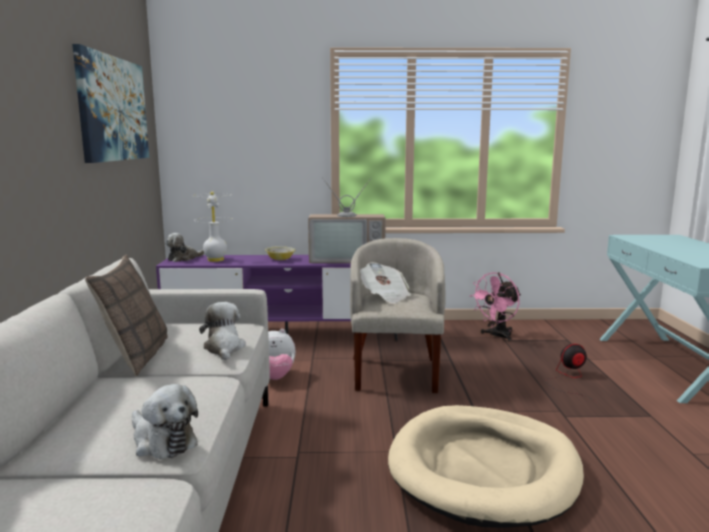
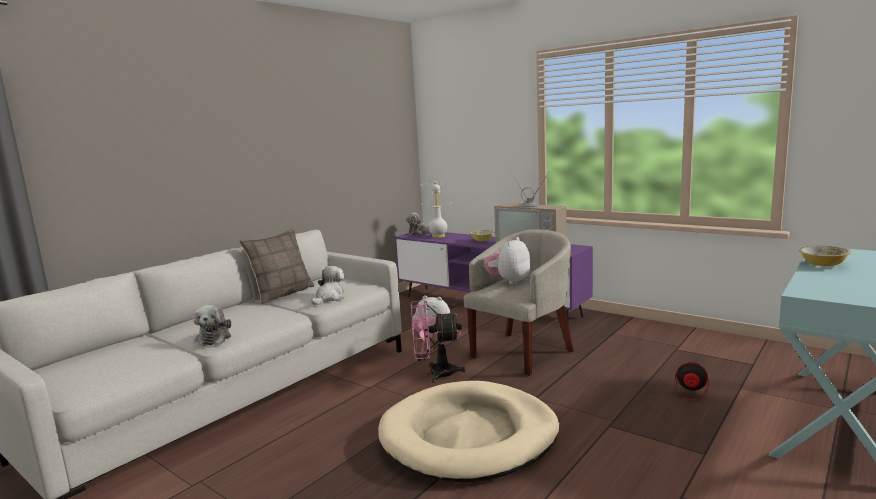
camera: 40 degrees right, 0 degrees up
picture [72,44,149,163] -> none
newspaper [360,262,411,304] -> plush toy [484,237,531,285]
pink fan [470,272,521,341] -> pink fan moved to [411,300,466,383]
none -> bowl [798,245,852,266]

